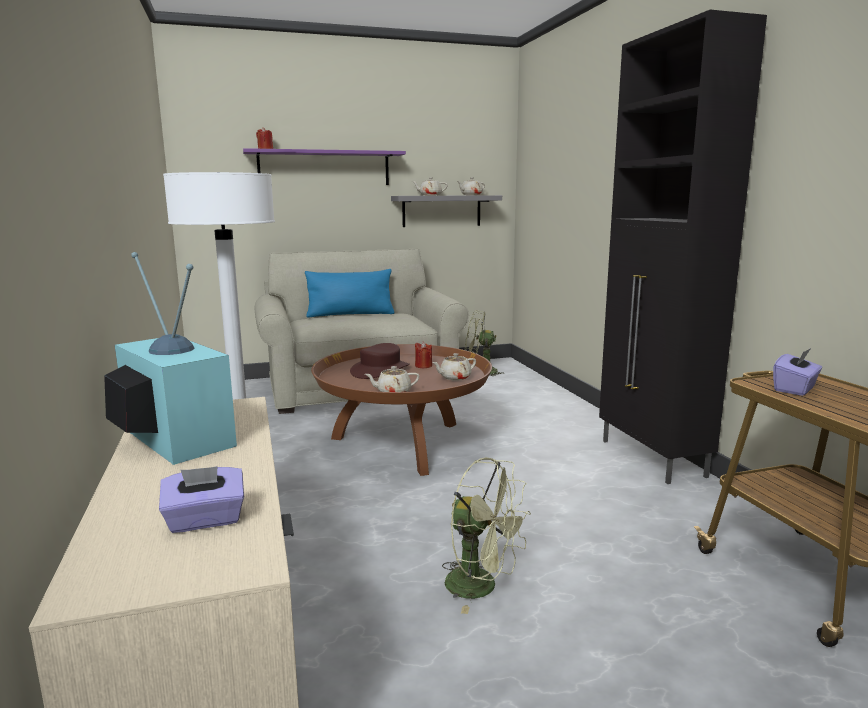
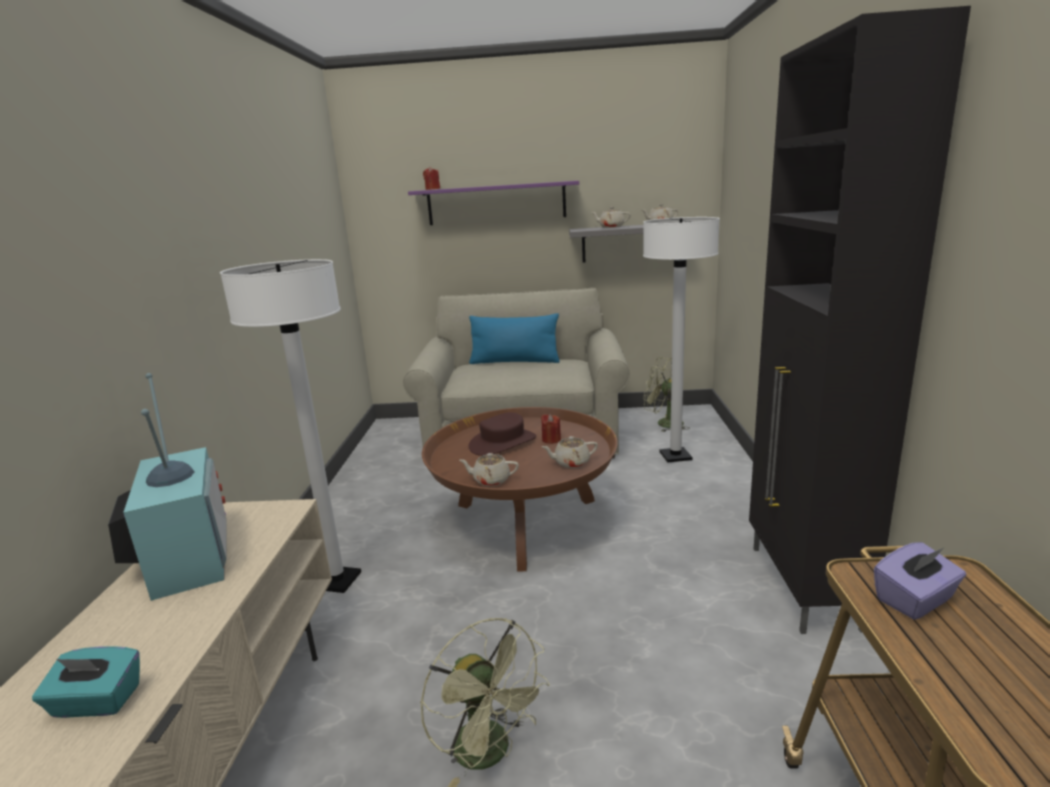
camera: 20 degrees right, 5 degrees up
purple tissue box [159,466,244,533] -> turquoise tissue box [32,646,140,718]
none -> white floor lamp [643,217,720,463]

